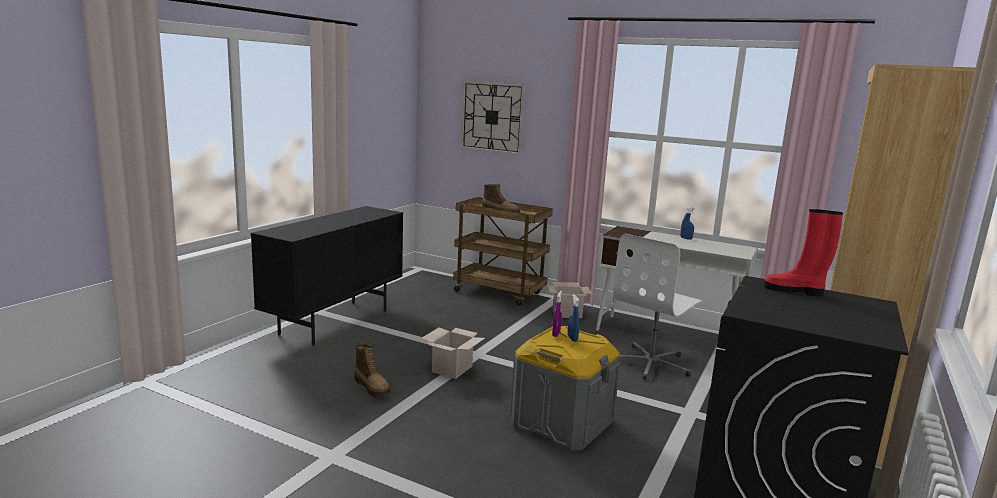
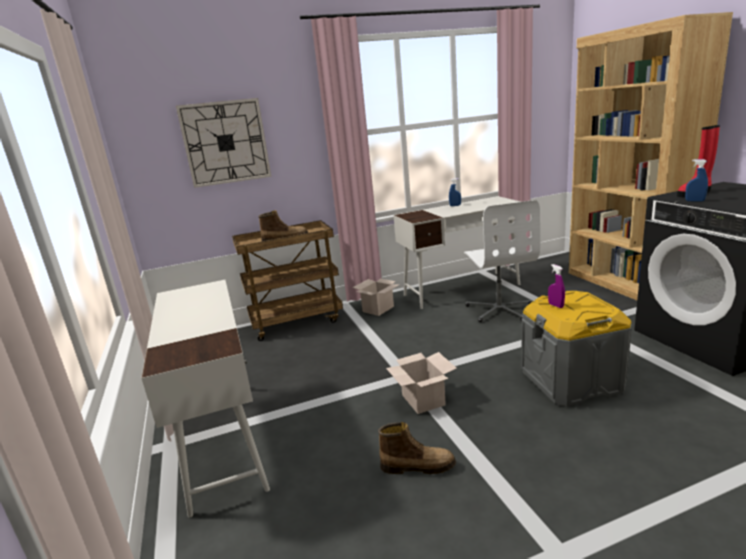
camera: 45 degrees left, 5 degrees up
black cabinet [251,206,403,346] -> white desk [141,280,270,518]
blue spray bottle [568,295,579,342] -> blue spray bottle moved to [685,159,708,201]

